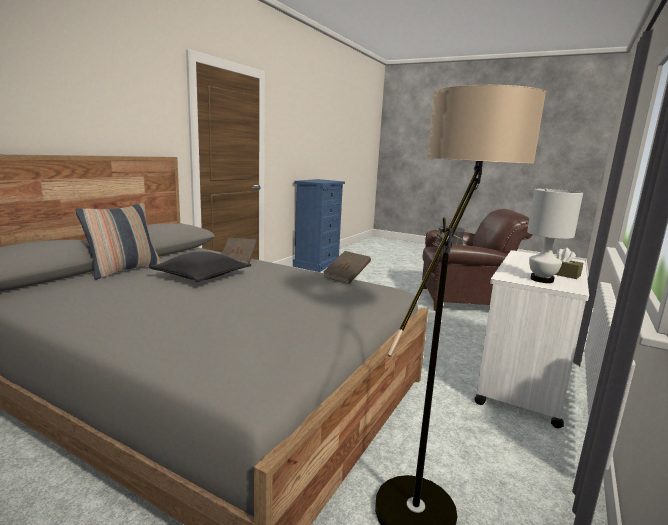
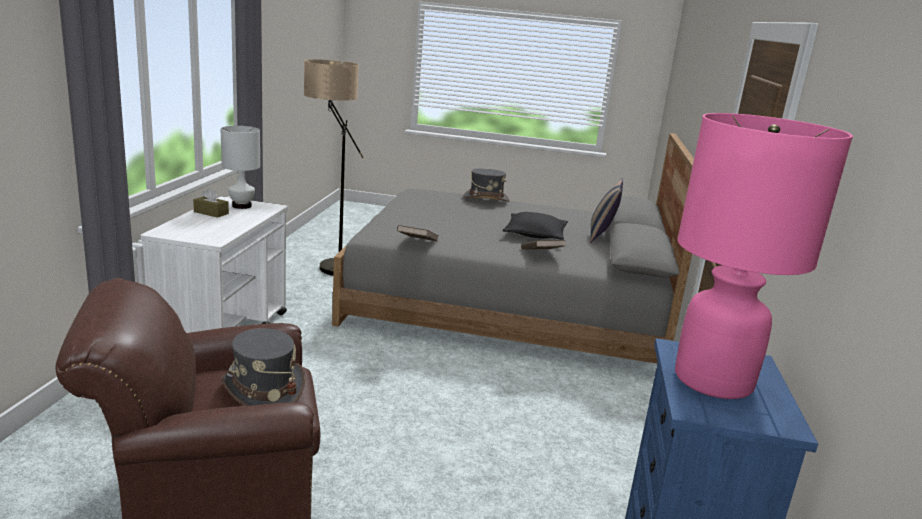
camera: 160 degrees right, 5 degrees up
none -> grey hat [463,168,510,202]
none -> pink table lamp [675,113,853,399]

